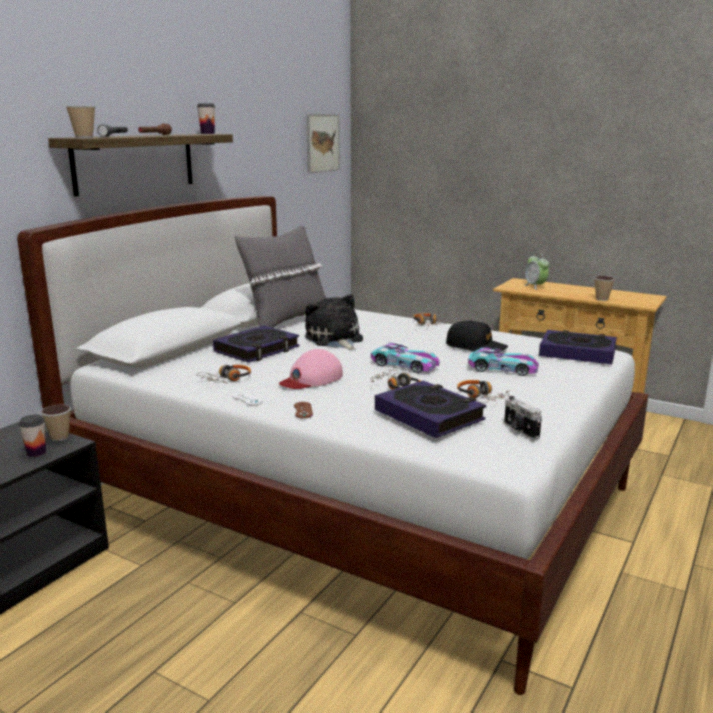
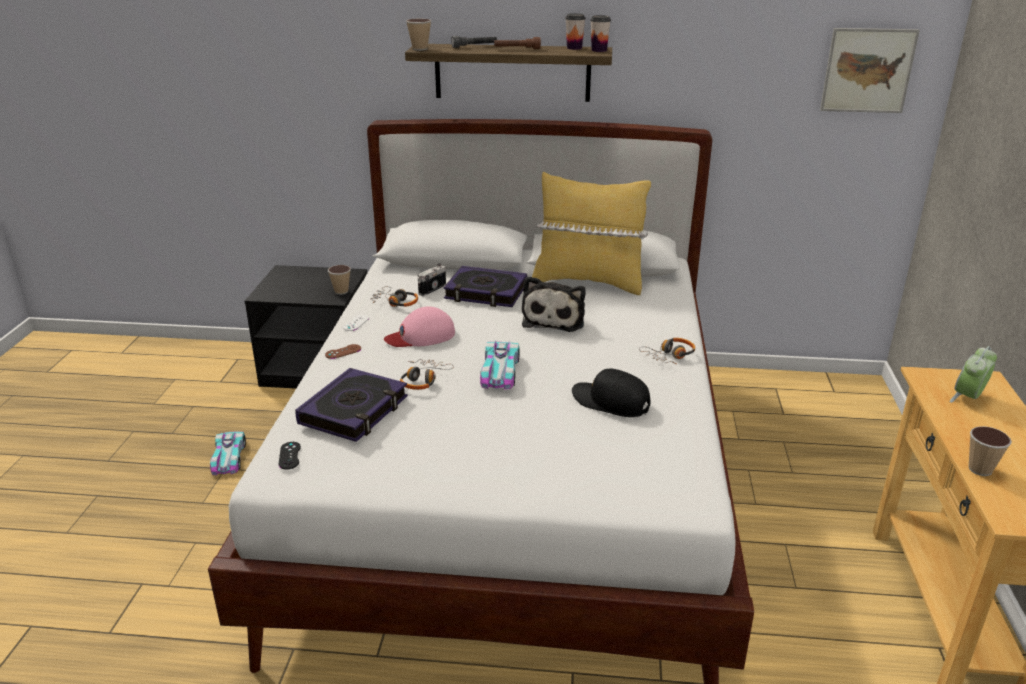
camera: 65 degrees right, 10 degrees up
cup [19,415,46,457] -> cup moved to [565,13,586,50]
grey pillow [235,225,326,328] -> yellow pillow [532,172,651,295]
pink cap [279,349,343,389] -> pink cap turned 45 degrees counterclockwise [384,307,455,347]
plush toy [305,294,363,350] -> plush toy turned 150 degrees clockwise [522,276,586,332]
black cap [446,321,508,352] -> black cap turned 120 degrees clockwise [572,369,651,417]
headphones [457,380,510,403] -> none
toy car [468,347,539,376] -> toy car moved to [210,431,246,476]
camera [504,396,542,440] -> camera moved to [418,263,446,296]
book [539,330,617,364] -> none
none -> black game controller [279,442,301,470]

